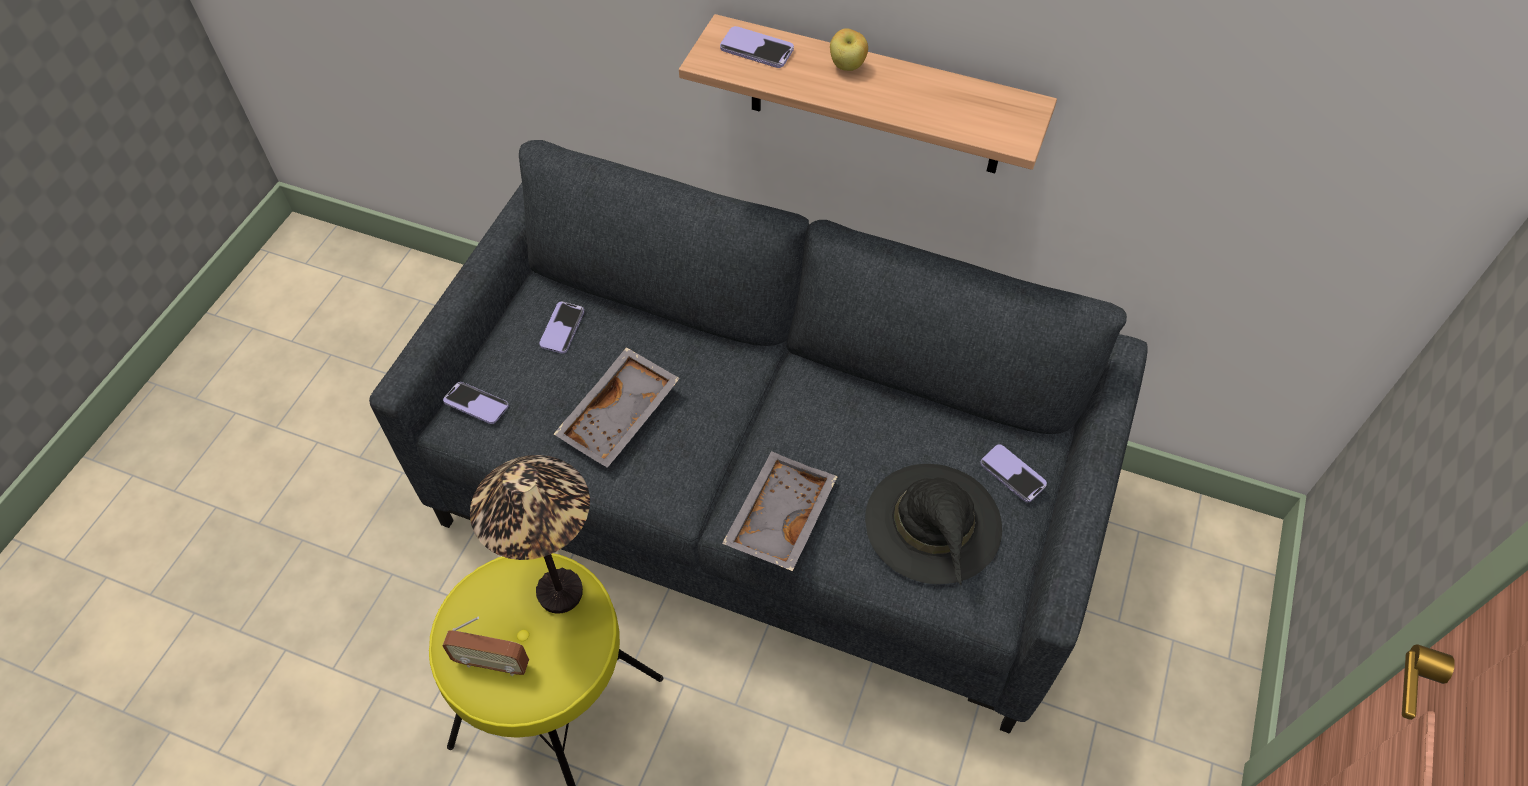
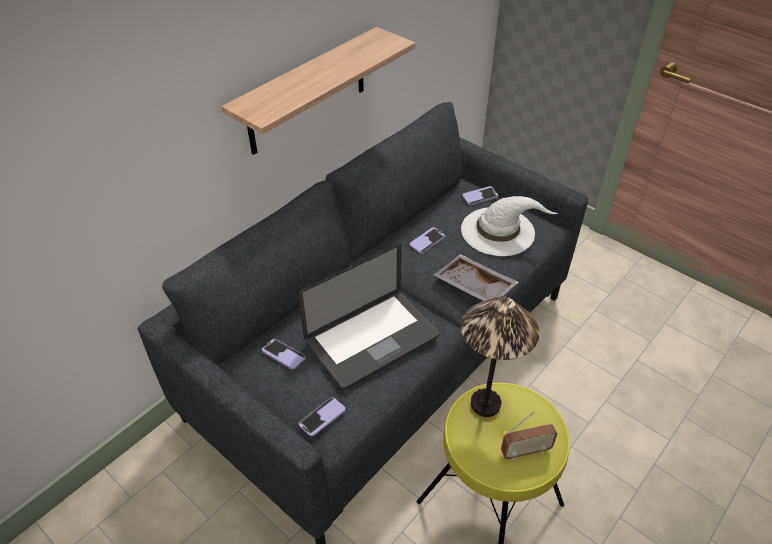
camera: 70 degrees left, 10 degrees down
radio [442,617,529,676] -> radio turned 45 degrees clockwise [501,411,557,460]
grey tray [554,347,680,468] -> laptop [298,243,439,390]
phone [720,26,794,68] -> phone moved to [410,227,445,254]
apple [830,28,868,71] -> none
black hat [865,464,1002,585] -> white hat [461,196,558,256]

